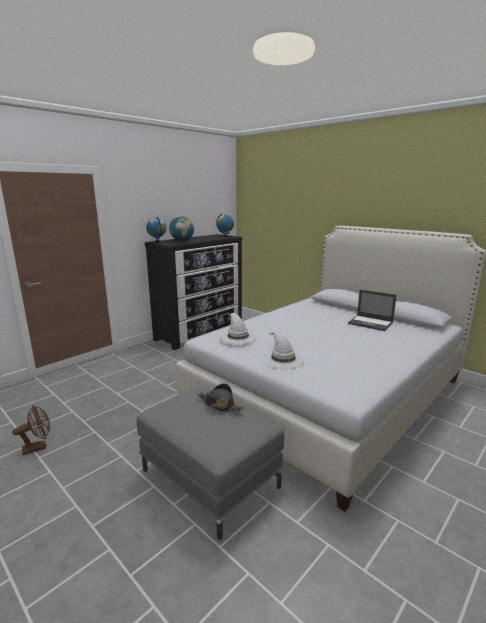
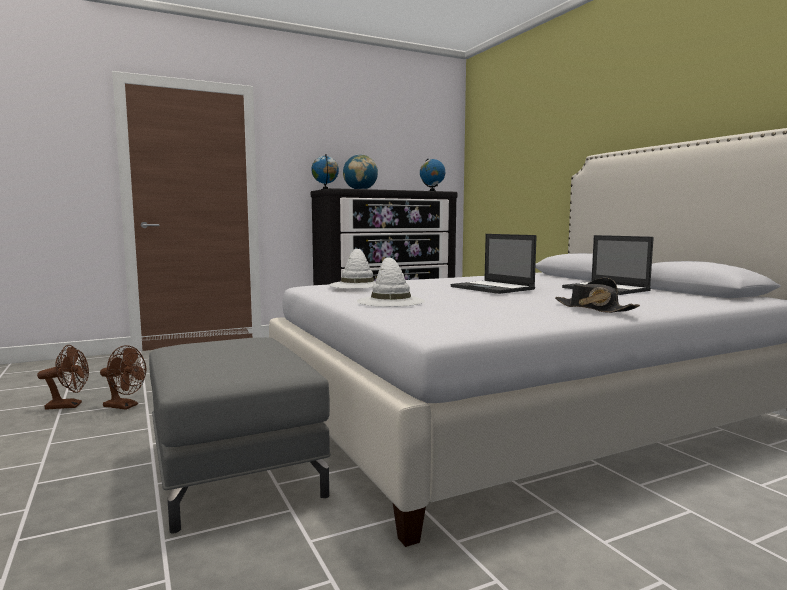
camera: 20 degrees right, 10 degrees down
black hat [198,383,245,413] -> black hat moved to [555,278,640,313]
none -> brown fan [100,345,146,410]
none -> laptop [451,234,537,294]

